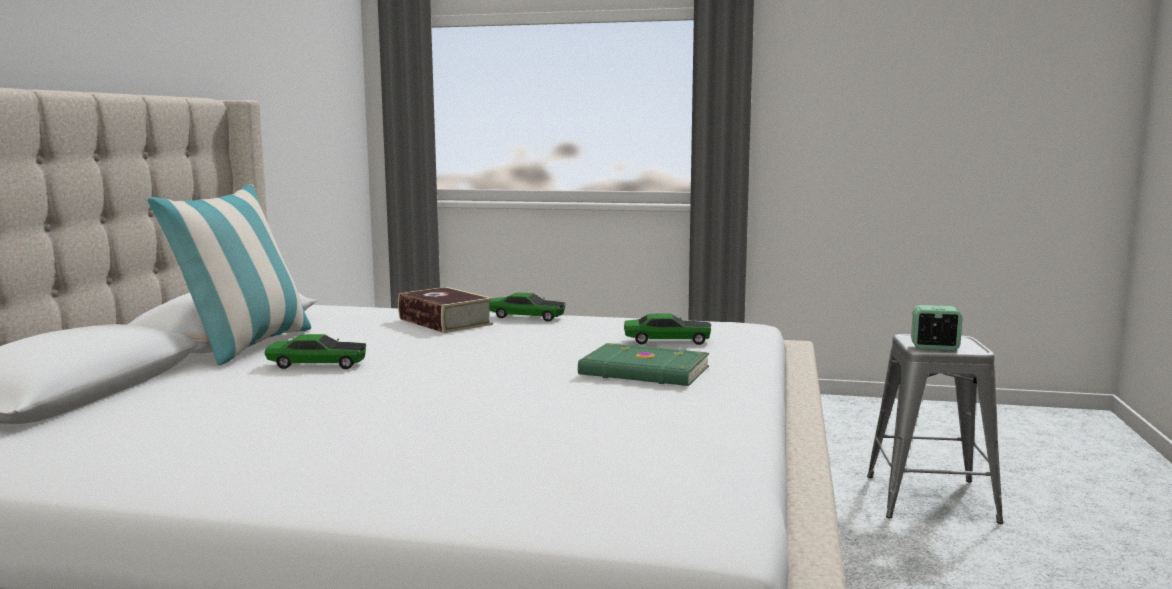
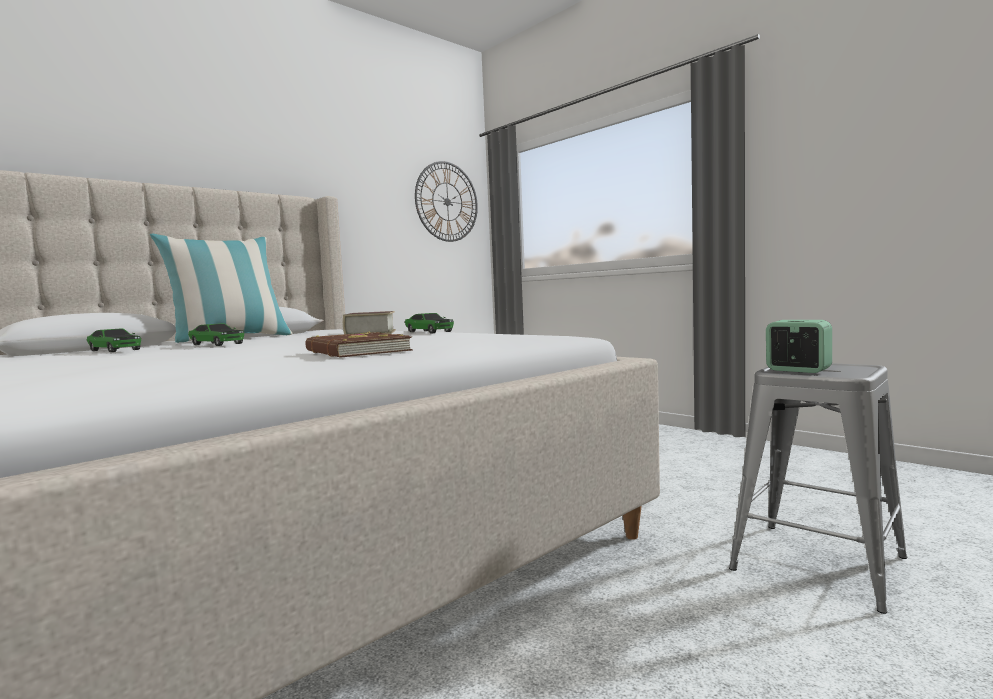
camera: 35 degrees right, 5 degrees down
green book [578,343,709,386] -> brown book [305,332,412,358]
toy car [624,313,711,345] -> toy car moved to [87,329,141,352]
none -> wall clock [415,161,478,242]

